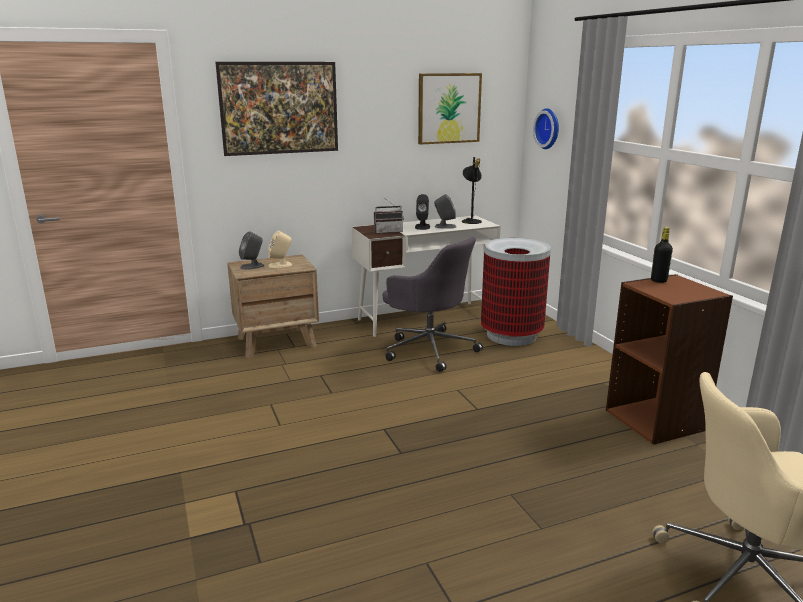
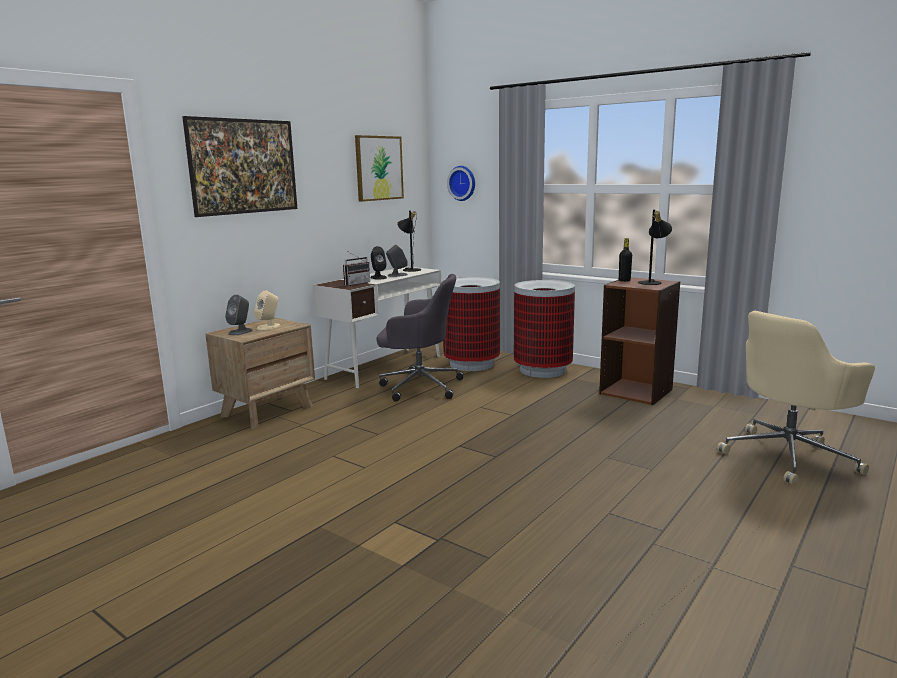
camera: 30 degrees left, 5 degrees down
none -> trash can [514,280,575,378]
none -> black table lamp [638,210,672,285]

